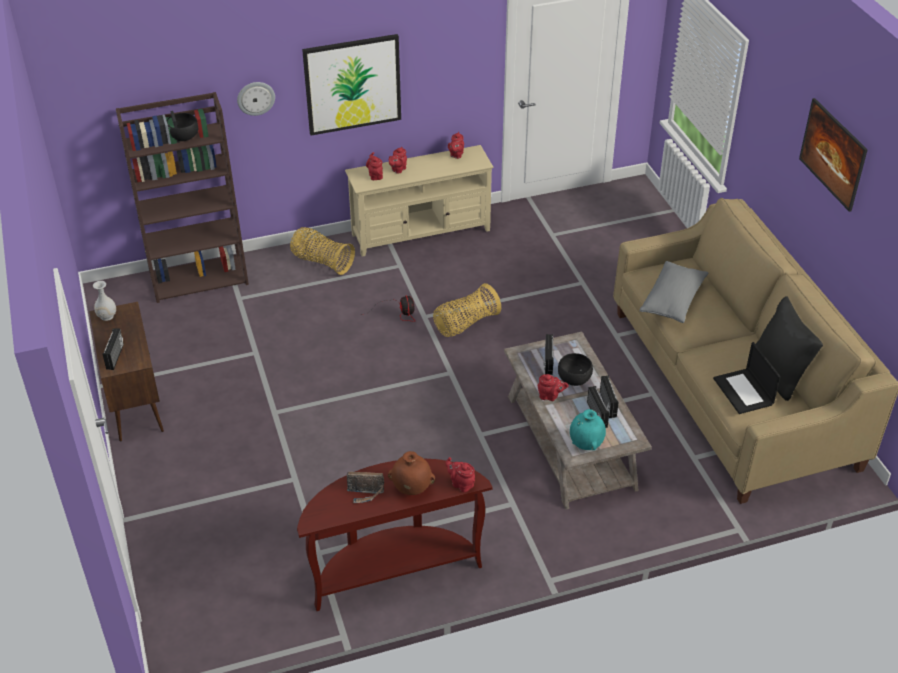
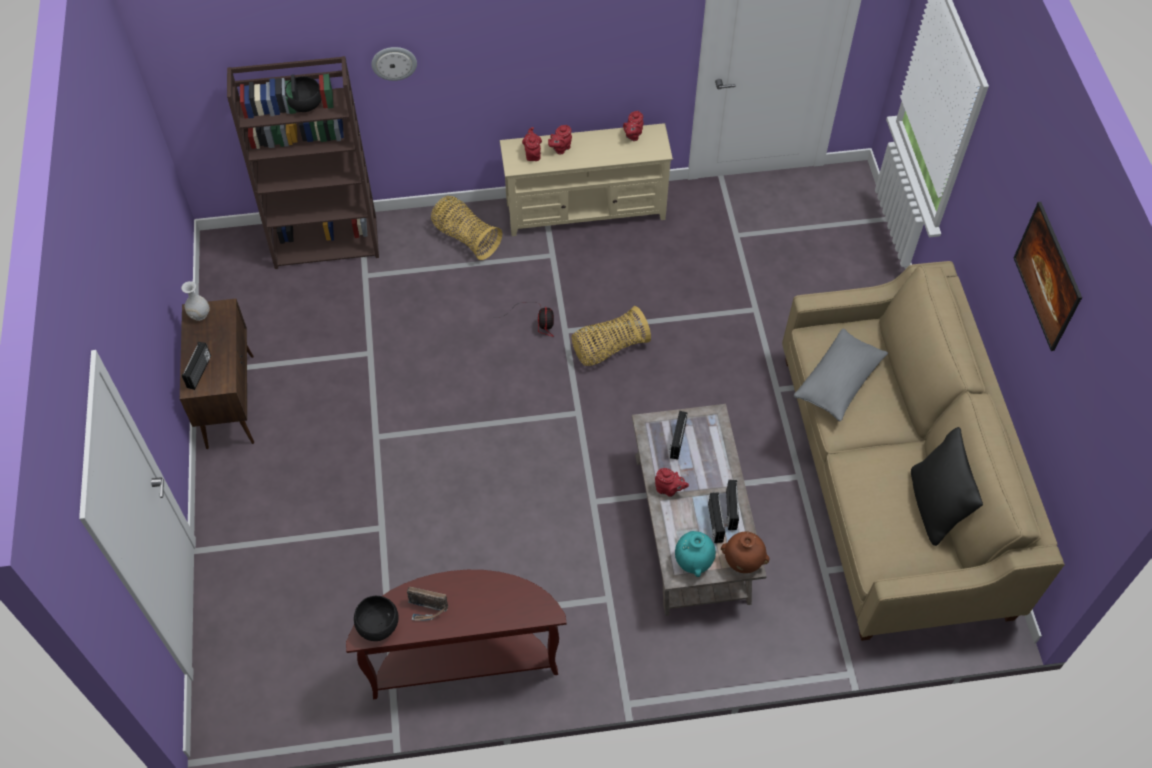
camera: 10 degrees right, 15 degrees up
picture [302,34,401,136] -> none
brown vase [388,451,435,495] -> brown vase moved to [721,531,769,573]
red teapot [445,457,475,492] -> none
black bowl [558,353,593,386] -> black bowl moved to [354,596,399,641]
laptop [713,342,781,414] -> none

